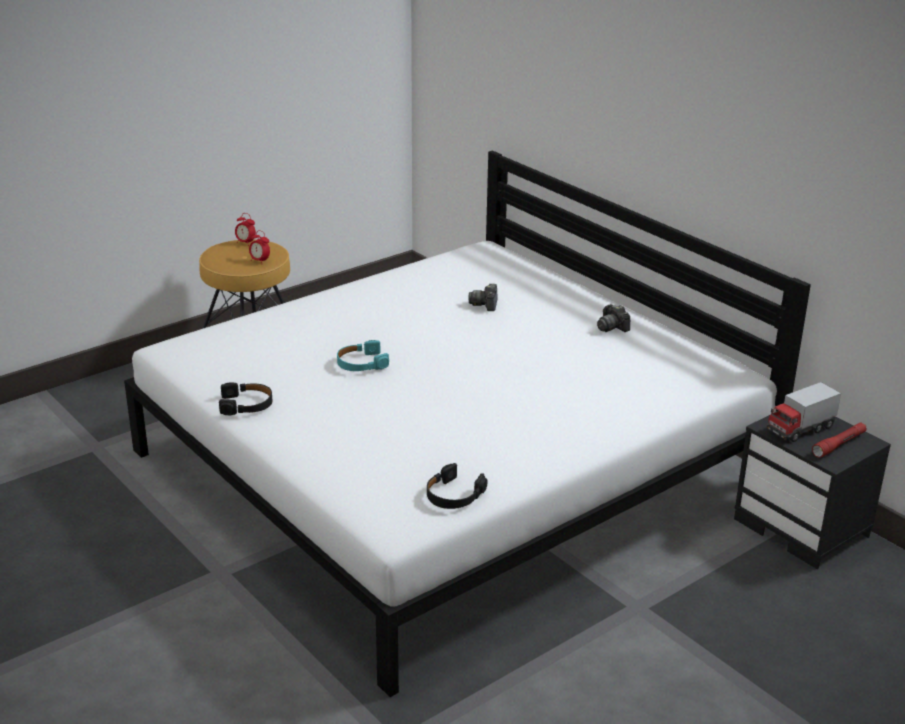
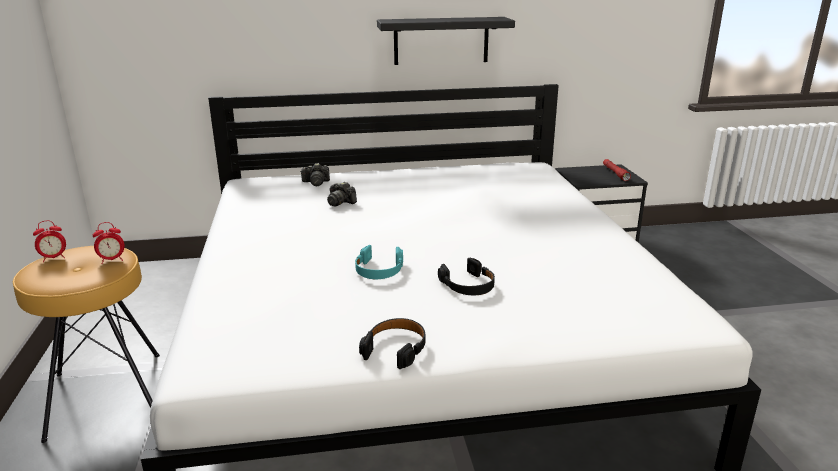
camera: 60 degrees left, 5 degrees down
black headphones [427,463,487,509] -> black headphones moved to [438,258,495,295]
camera [597,304,630,332] -> camera moved to [301,163,330,186]
toy truck [766,382,841,442] -> none
none -> black shelf [377,17,515,65]

